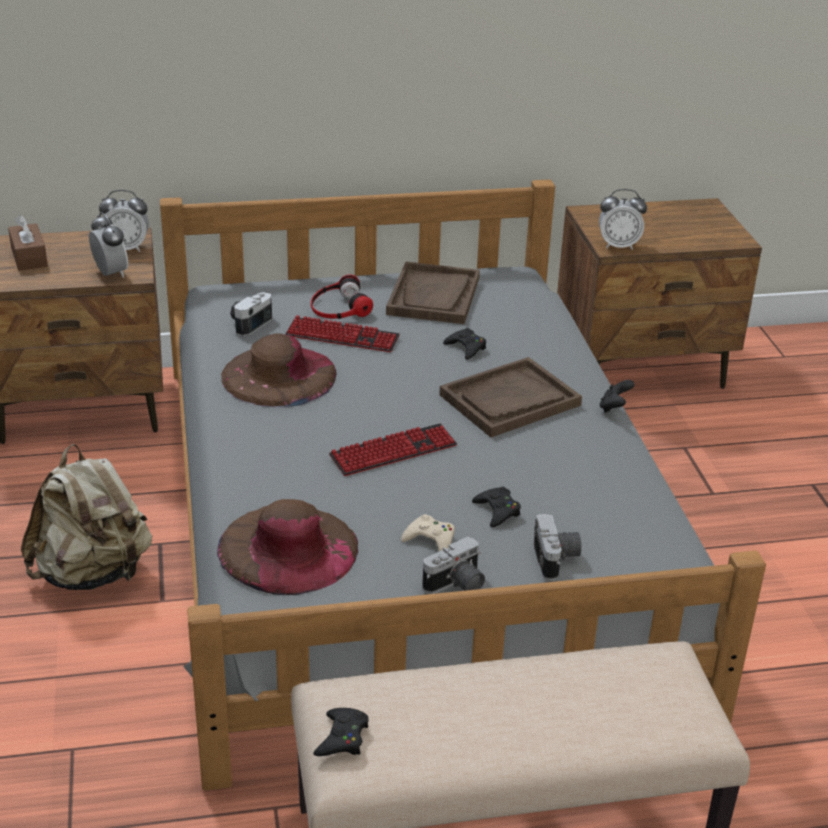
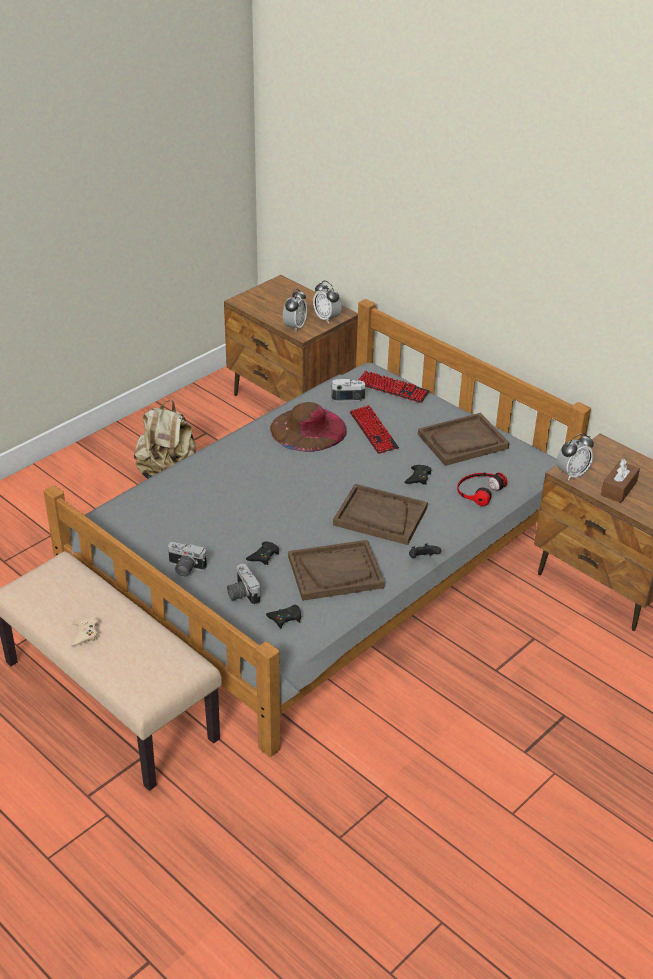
camera: 55 degrees right, 5 degrees up
brown tissue box [8,215,48,271] -> brown tissue box moved to [601,459,640,503]
brown hat [217,499,358,595] -> none
headphones [311,274,373,319] -> headphones moved to [457,472,507,506]
black game controller [313,708,368,756] -> black game controller moved to [266,605,301,628]
keyboard [329,423,457,476] -> keyboard moved to [358,370,430,403]
beige game controller [401,514,455,551] -> beige game controller moved to [71,617,98,646]
camera [534,514,581,581] -> camera turned 105 degrees clockwise [227,564,261,605]
alarm clock [599,189,647,250] -> alarm clock turned 90 degrees counterclockwise [556,433,594,481]
none -> brown tray [288,540,385,601]

